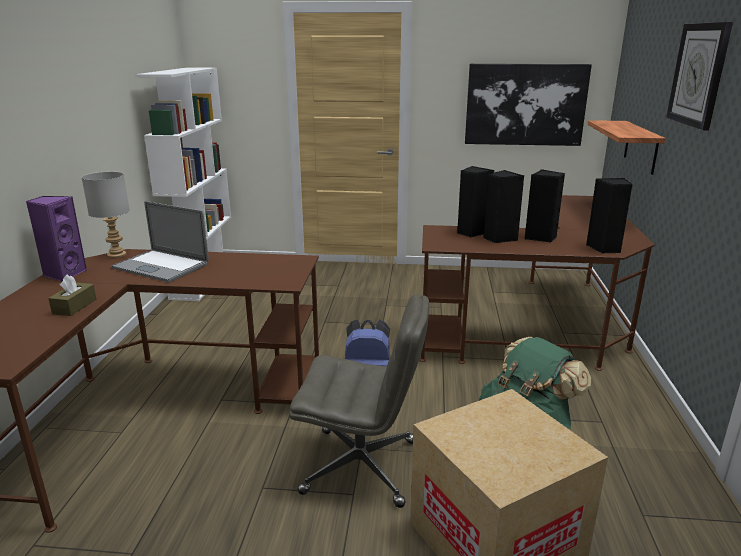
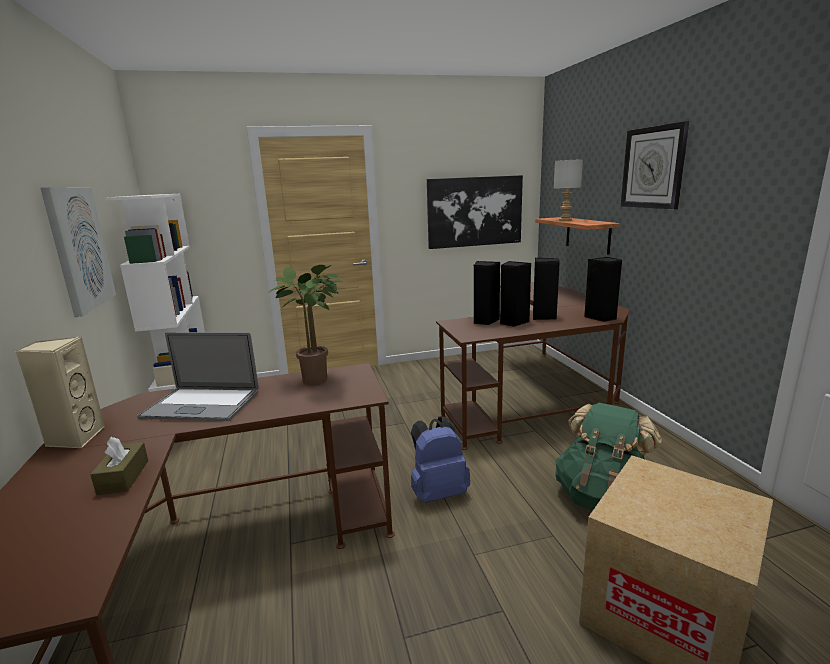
camera: 20 degrees left, 5 degrees down
purple speaker [26,196,87,282] -> beige speaker [15,337,105,448]
grey table lamp [81,171,130,259] -> grey table lamp moved to [554,160,583,221]
grey office chair [290,294,429,508] -> none
none -> picture [40,187,116,317]
none -> potted plant [268,265,342,385]

